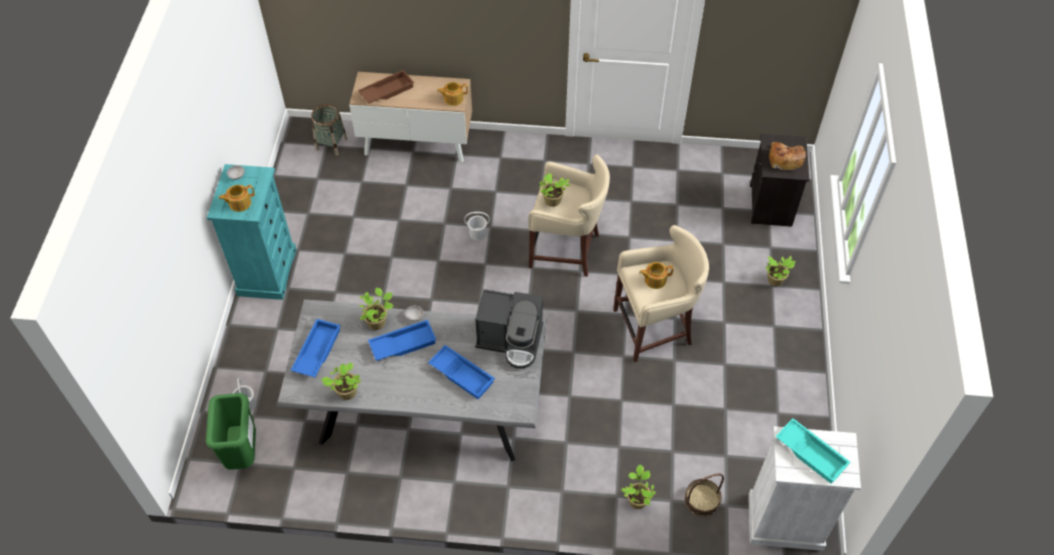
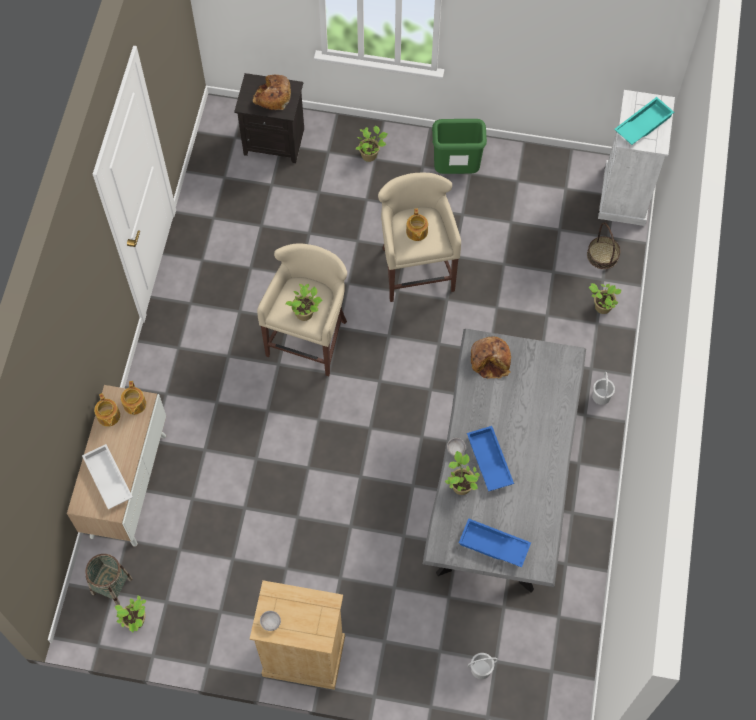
camera: 85 degrees left, 10 degrees up
green trash can [206,393,256,470] -> green trash can moved to [432,119,487,174]
turquoise dresser [207,164,297,300] -> beige dresser [250,580,345,690]
teapot [219,185,255,212] -> teapot moved to [94,393,120,427]
potted plant [321,362,361,400] -> potted plant moved to [114,596,146,632]
brown tray [358,70,414,104] -> white tray [82,444,133,510]
blue tray [428,345,495,399] -> none
white bucket [464,212,490,241] -> white bucket moved to [592,372,615,405]
coffee machine [475,289,543,369] -> bread [471,336,511,379]

